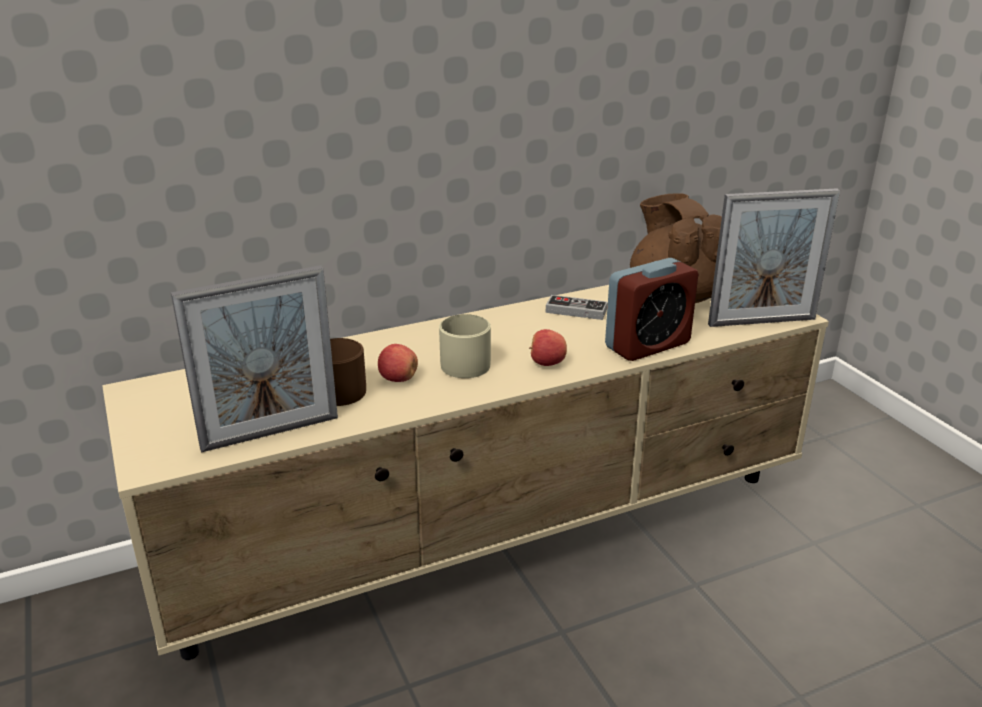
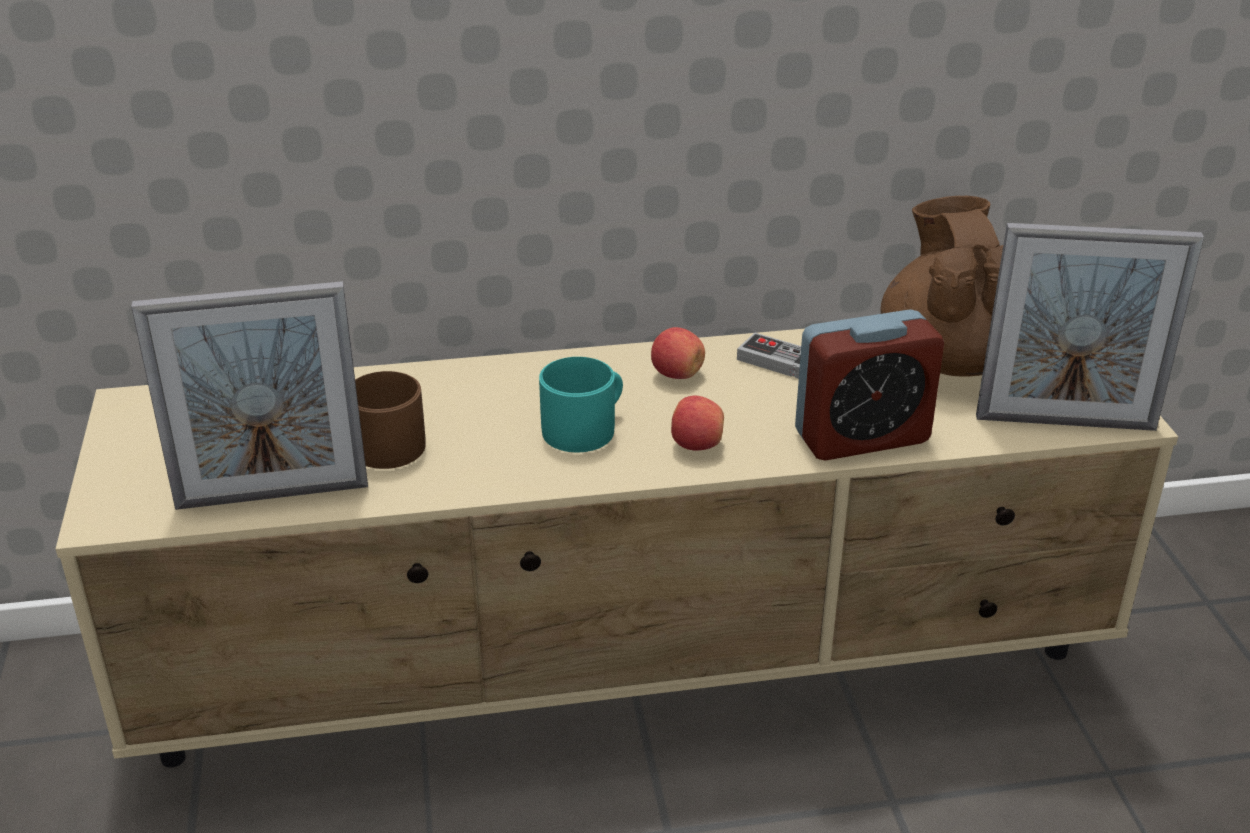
camera: 15 degrees right, 5 degrees up
apple [378,344,418,382] -> apple moved to [651,327,705,379]
beige mug [439,314,491,378] -> turquoise mug [539,357,623,452]

